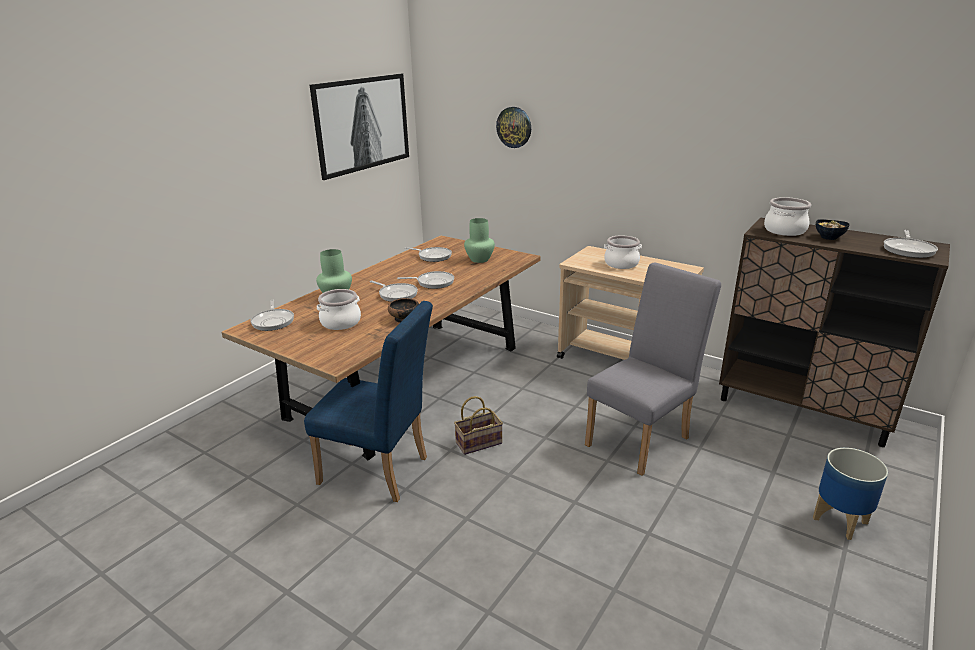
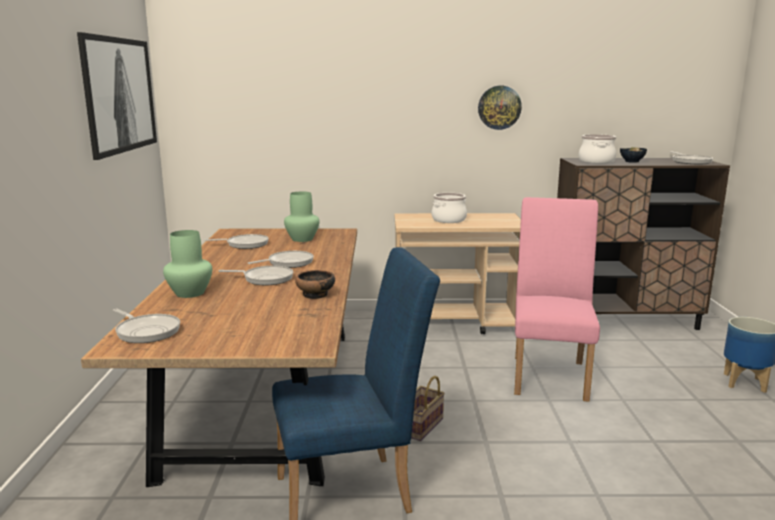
camera: 35 degrees left, 10 degrees down
cooking pot [317,289,361,330] -> none
wall clock [496,107,531,148] -> wall clock moved to [478,86,522,130]
grey chair [585,263,721,476] -> pink chair [514,197,600,402]

